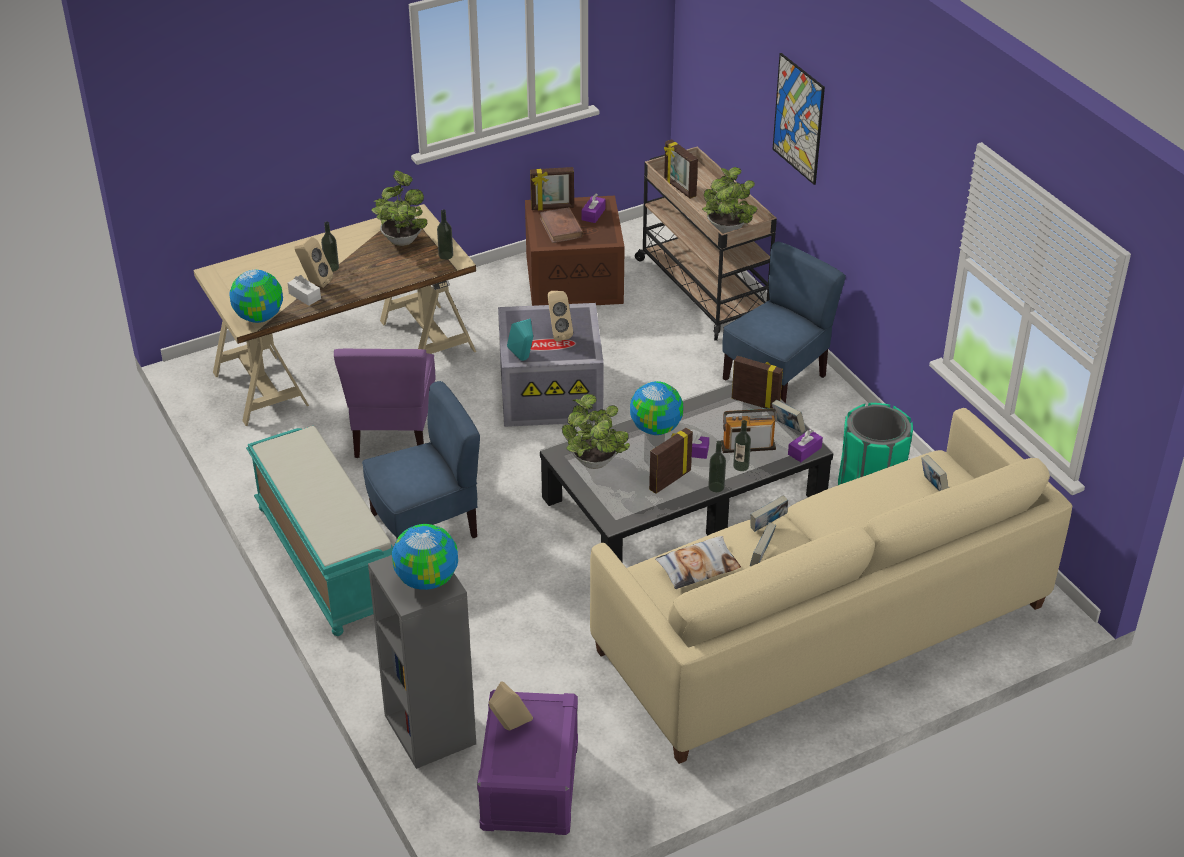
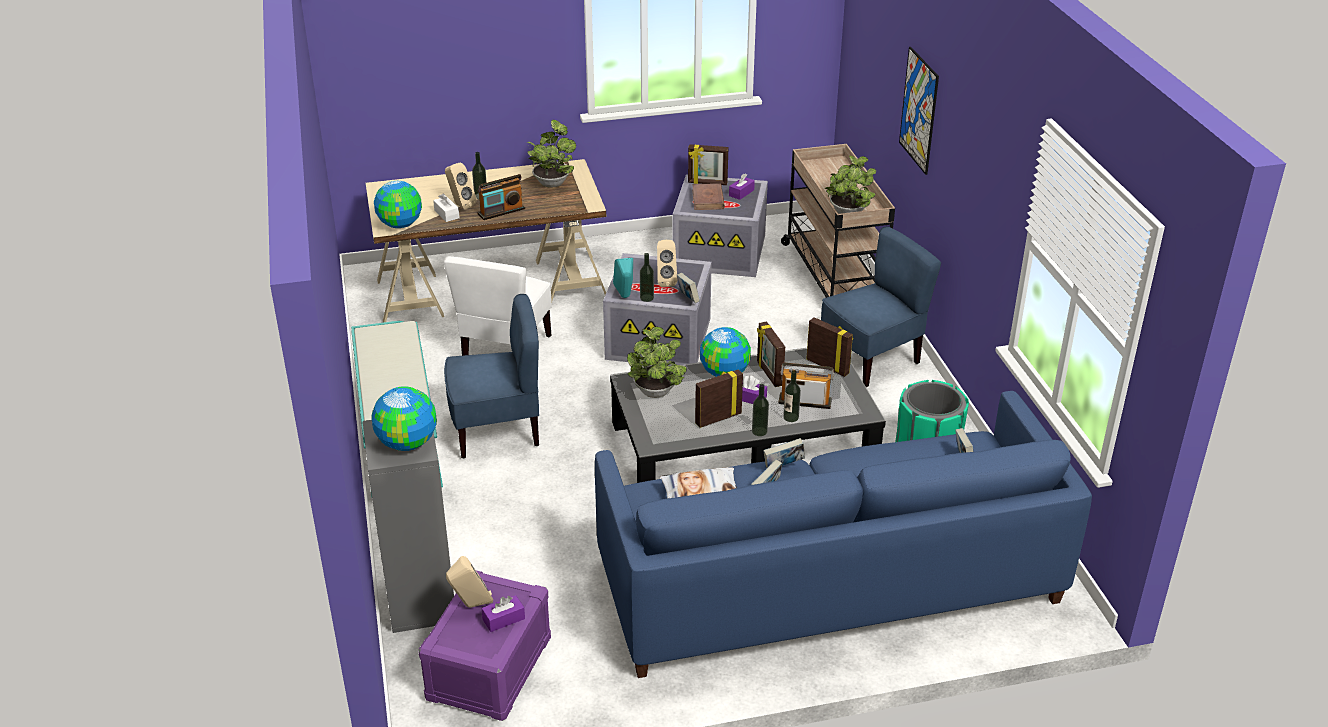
camera: 15 degrees right, 5 degrees down
purple chair [334,349,436,458] -> white chair [443,256,552,356]
bottle [437,210,453,260] -> bottle moved to [640,253,654,302]
brown storage box [525,196,625,306] -> grey storage box [672,174,768,277]
beige sofa [590,408,1072,764] -> blue sofa [595,391,1092,678]
picture frame [664,139,698,199] -> picture frame moved to [757,321,785,387]
book [772,400,806,433] -> book moved to [676,273,700,303]
purple tissue box [788,429,823,462] -> purple tissue box moved to [481,595,525,632]
none -> radio [478,174,525,220]

